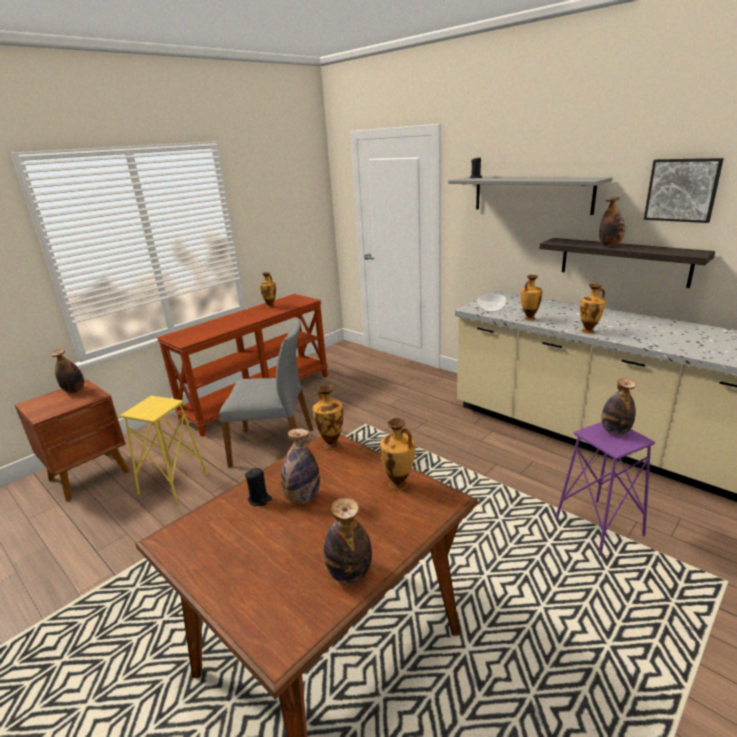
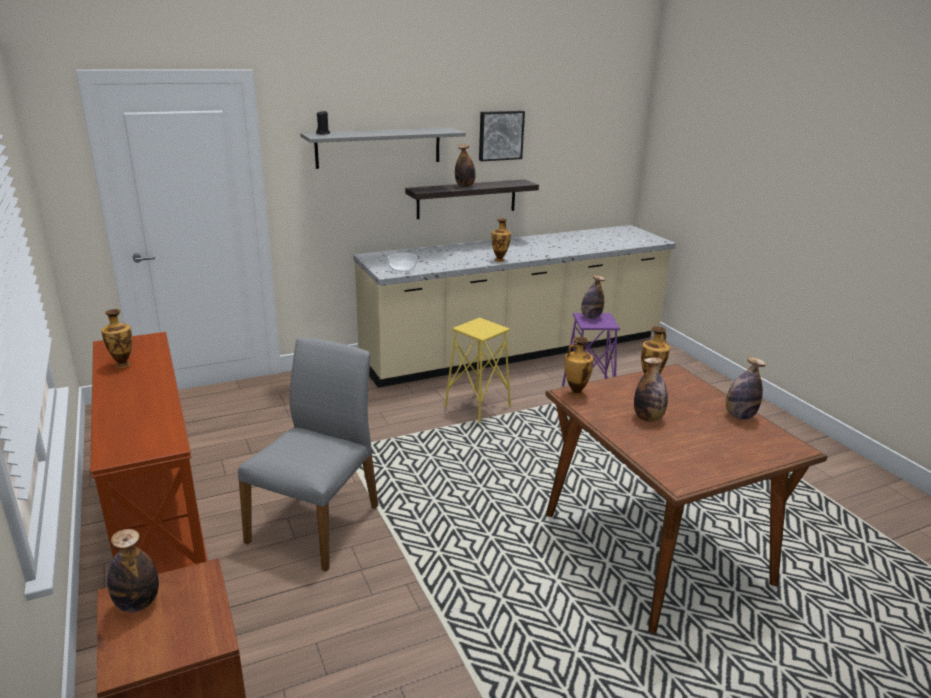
camera: 70 degrees left, 0 degrees up
yellow stool [120,396,208,504] -> yellow stool moved to [444,318,511,423]
black candle [245,468,272,506] -> none
vase [521,275,542,321] -> none

